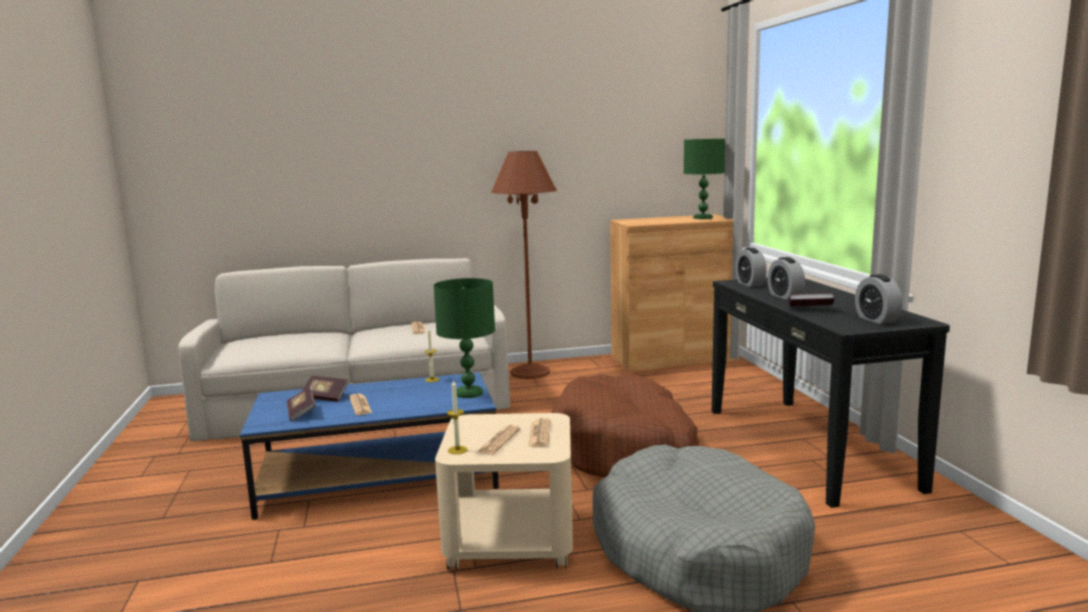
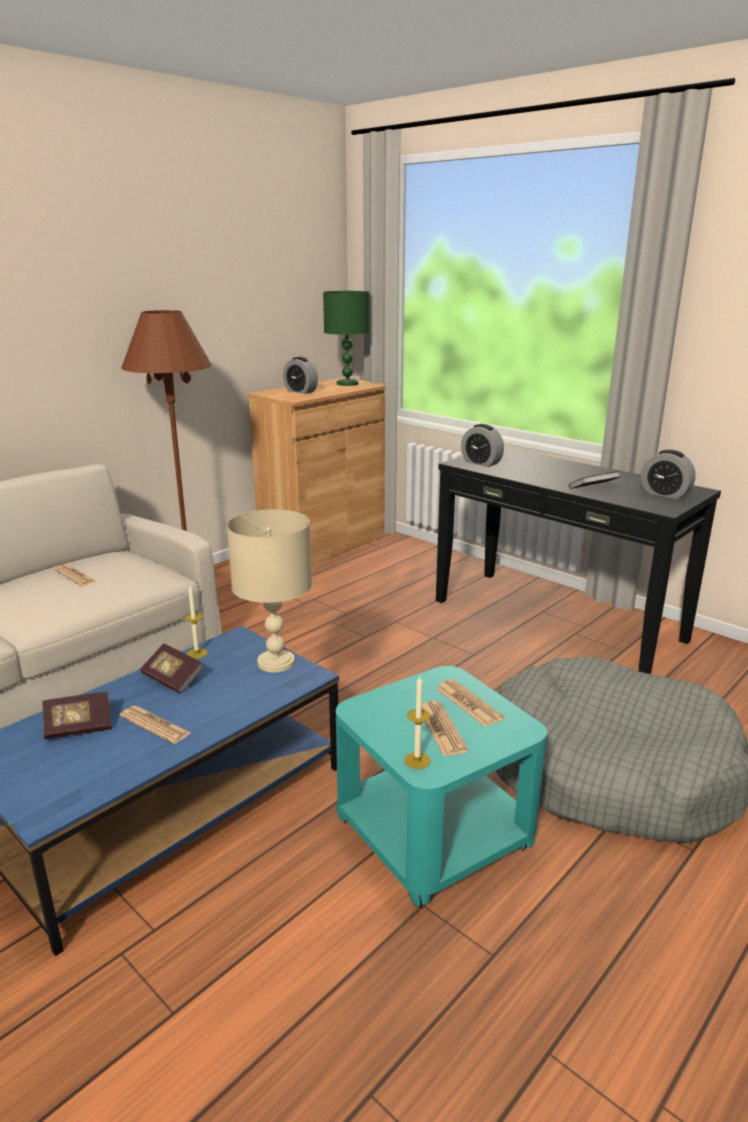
camera: 35 degrees left, 10 degrees up
book [286,387,316,421] -> book moved to [140,643,203,694]
green table lamp [434,278,495,398] -> beige table lamp [227,509,312,673]
beige side table [435,413,573,570] -> turquoise side table [336,666,547,908]
brown dog bed [551,374,700,478] -> none
alarm clock [767,257,805,300] -> alarm clock moved to [283,357,318,394]

